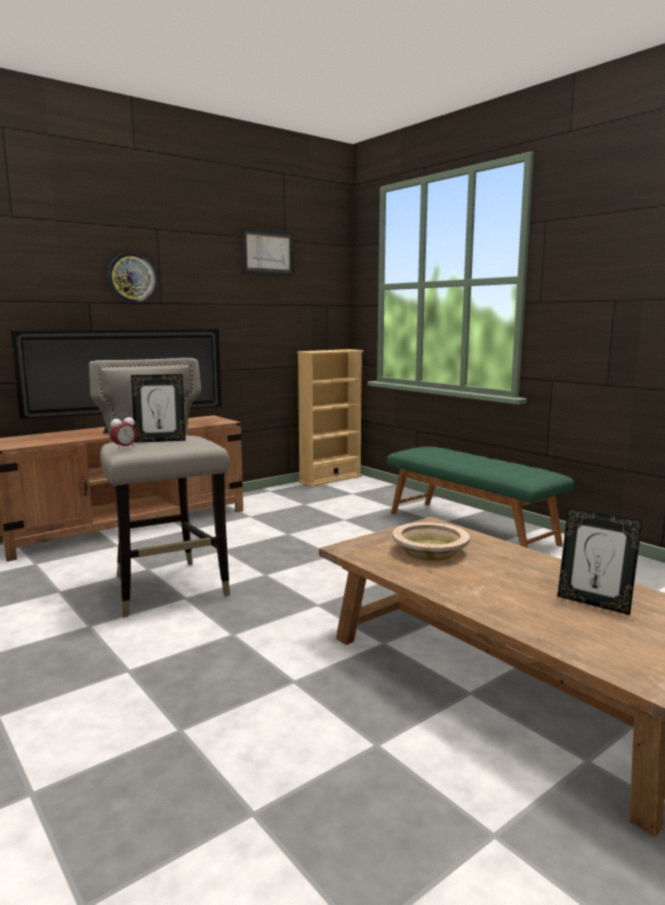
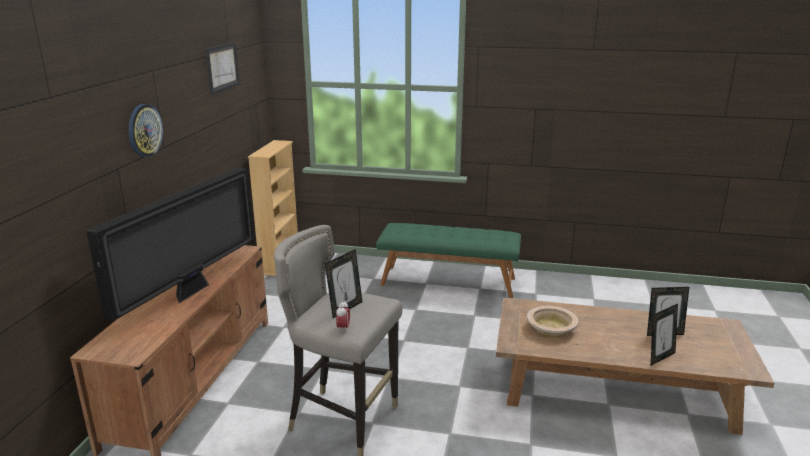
camera: 40 degrees left, 10 degrees up
none -> picture frame [651,304,678,365]

